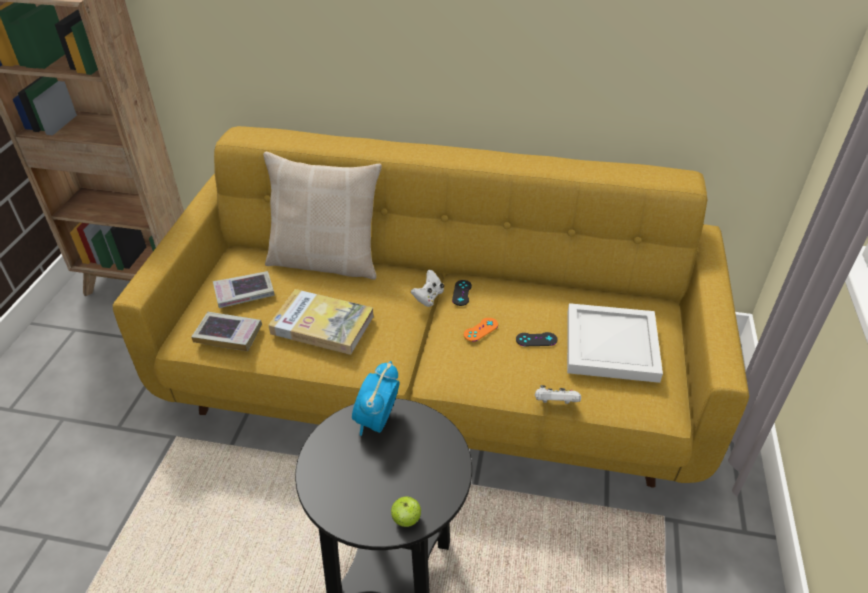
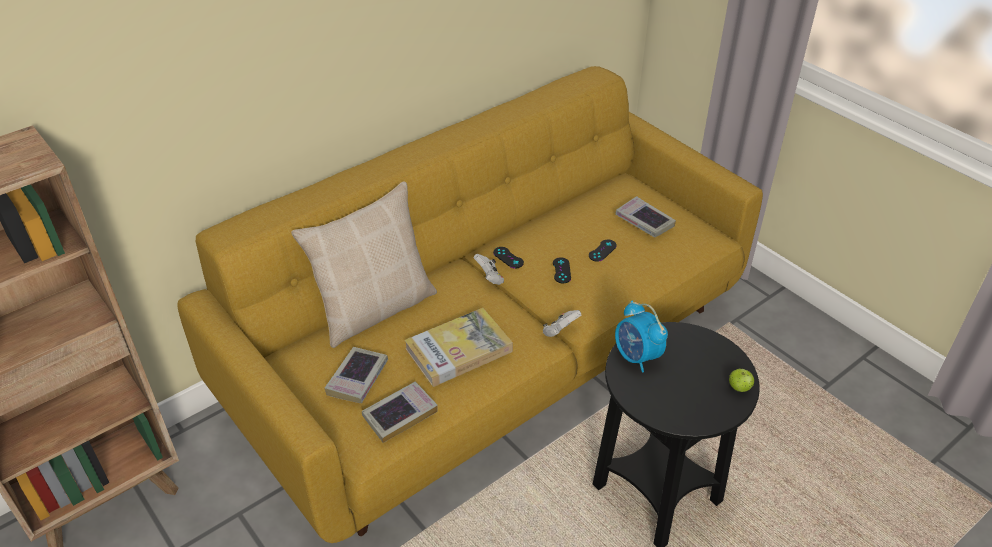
camera: 50 degrees left, 0 degrees up
orange game controller [464,318,498,342] -> black game controller [553,257,571,283]
white game controller [535,385,581,404] -> white game controller moved to [543,310,582,337]
white tray [567,303,663,383] -> book [615,196,676,238]

